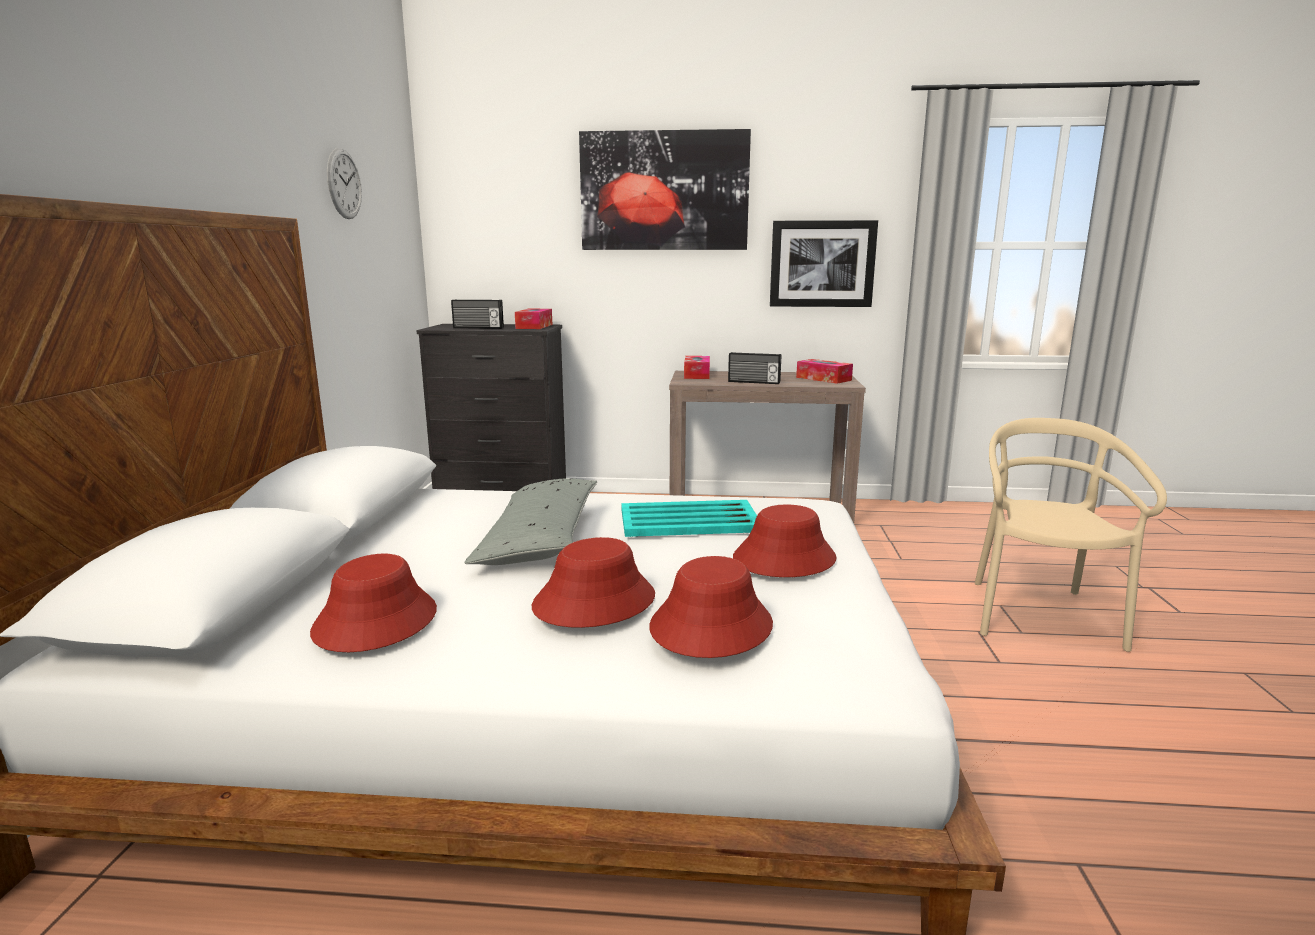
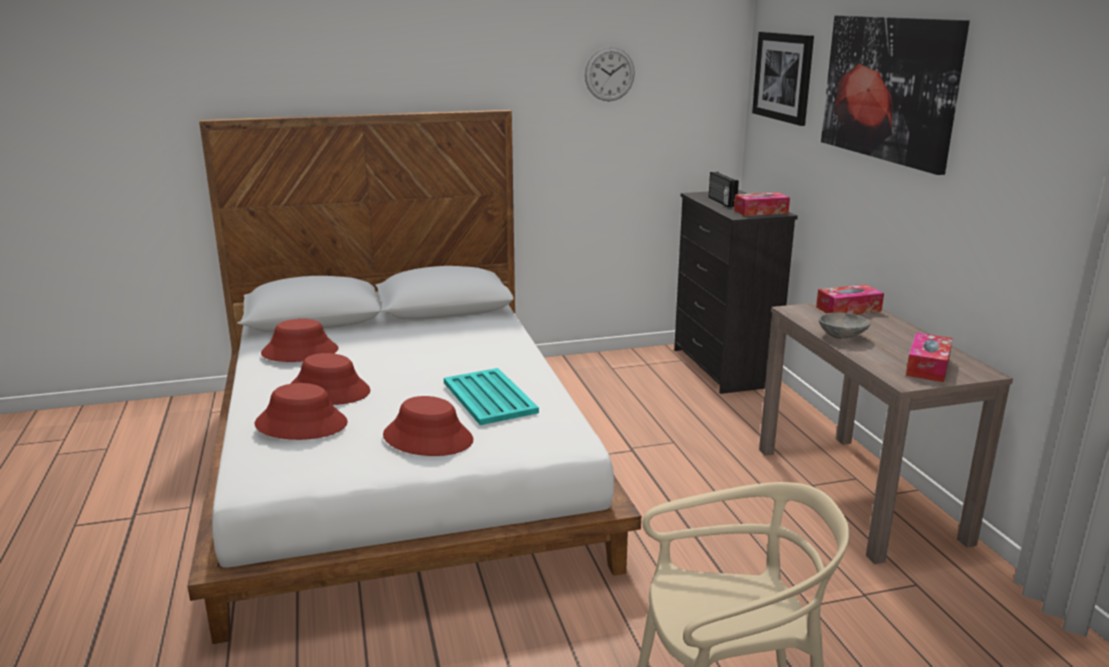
camera: 70 degrees right, 5 degrees up
grey pillow [464,478,597,565] -> none
radio [728,352,781,384] -> grey bowl [819,313,870,339]
picture [770,220,878,307] -> picture moved to [752,31,814,126]

